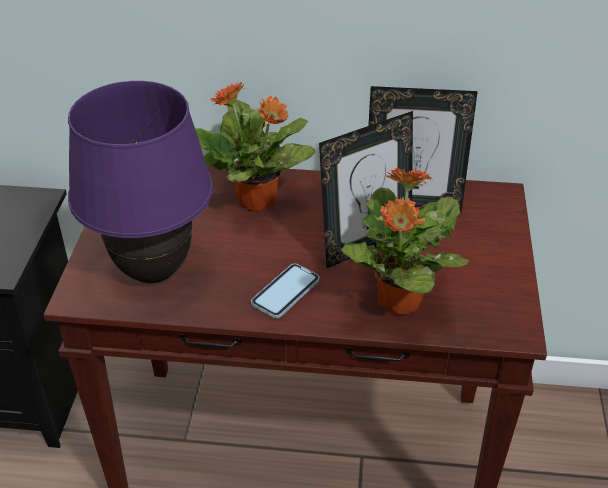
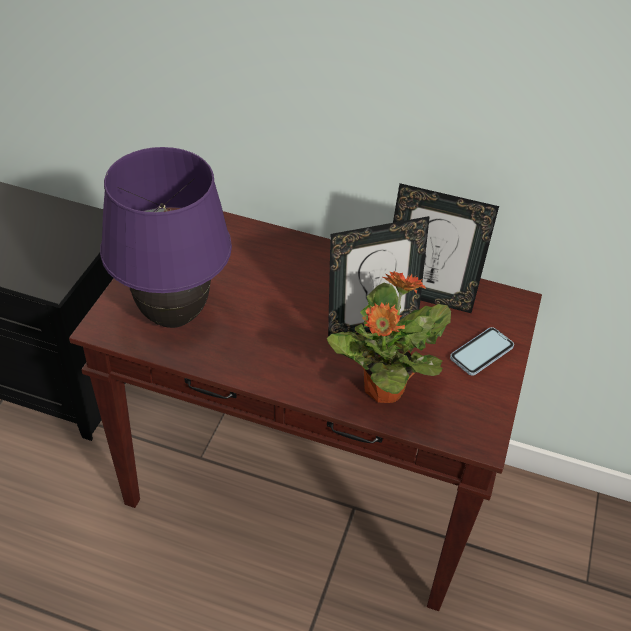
camera: 10 degrees right, 5 degrees up
potted plant [195,82,315,212] -> none
phone [251,264,320,318] -> phone moved to [450,327,514,376]

